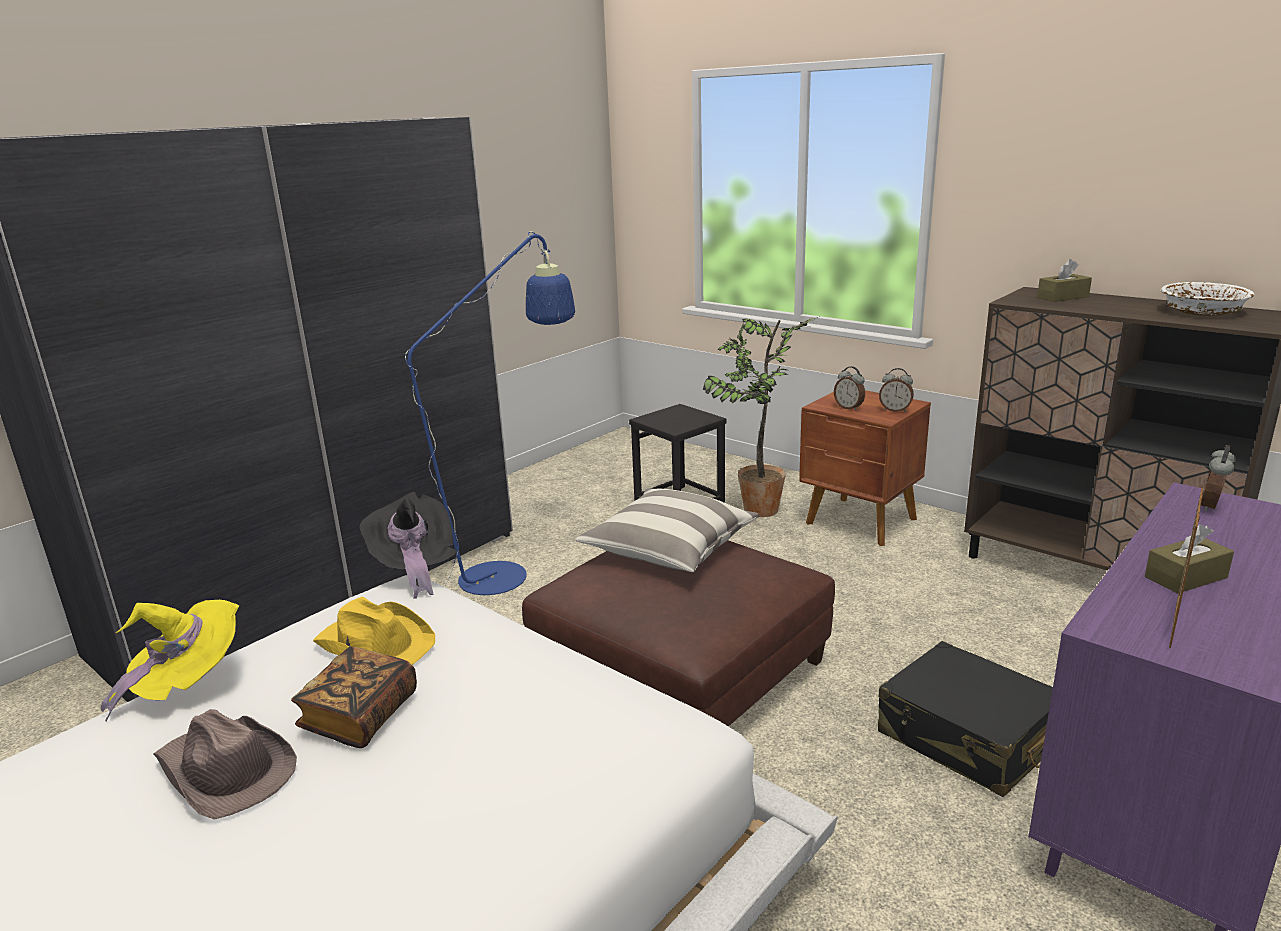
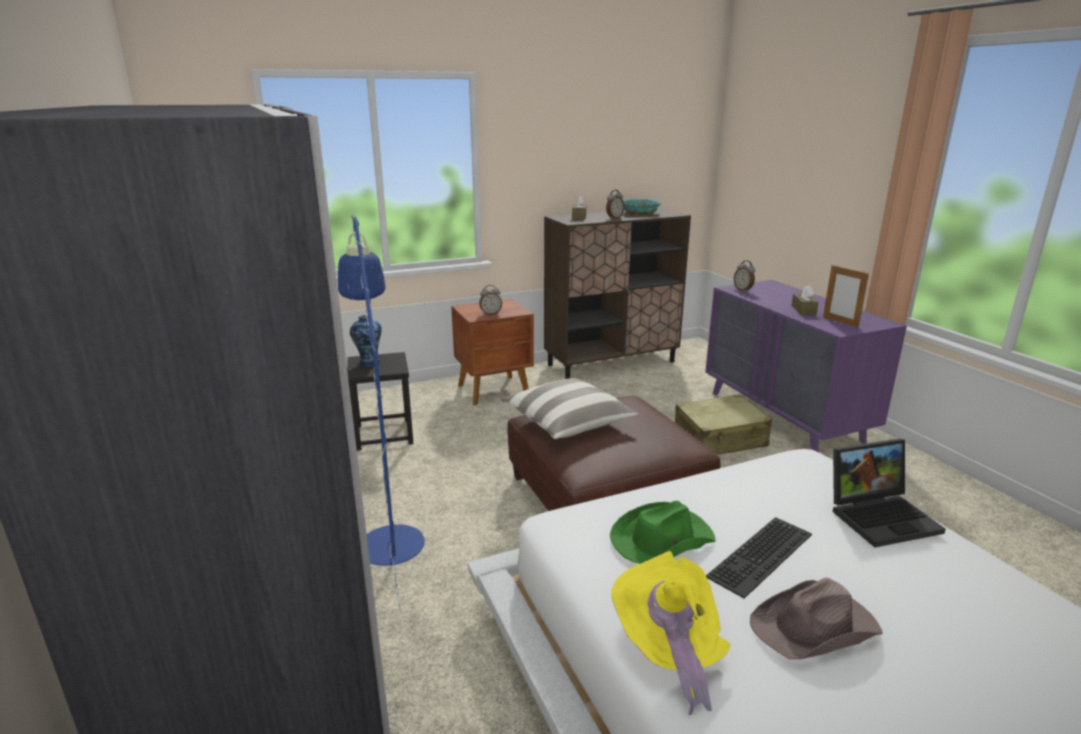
camera: 65 degrees left, 0 degrees up
book [291,647,417,748] -> keyboard [706,517,812,599]
yellow hat [313,597,435,665] -> green hat [610,501,716,564]
black hat [360,492,457,599] -> none
potted plant [703,317,818,517] -> none
black suitcase [878,641,1053,797] -> beige suitcase [675,394,772,455]
alarm clock [879,368,914,412] -> alarm clock moved to [606,190,625,219]
white bowl [1161,282,1255,316] -> turquoise bowl [623,199,661,215]
none -> vase [350,315,382,367]
none -> laptop [833,438,946,547]

